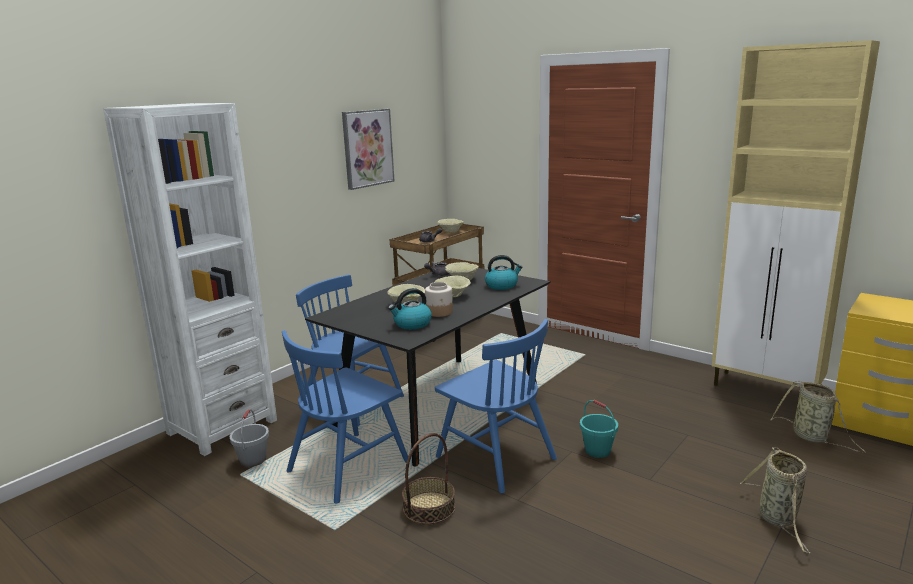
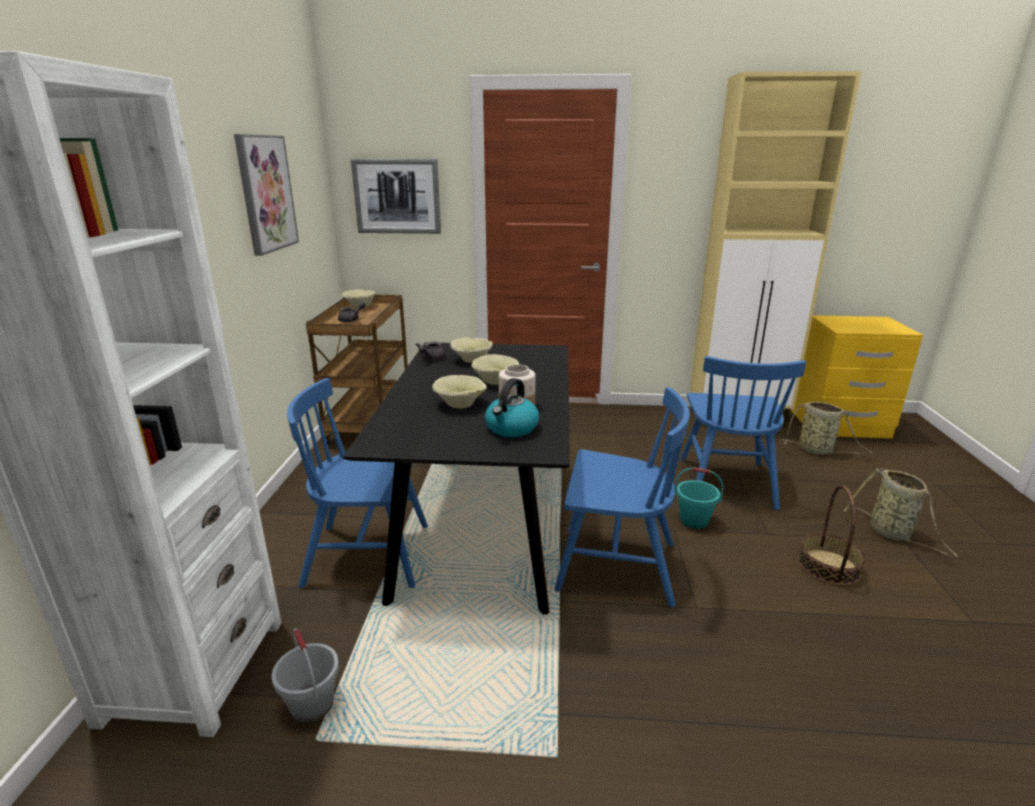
camera: 35 degrees left, 5 degrees up
blue chair [282,330,408,504] -> blue chair moved to [680,356,806,510]
basket [402,433,455,525] -> basket moved to [798,485,866,586]
kettle [485,255,523,290] -> none
none -> picture [351,159,441,234]

